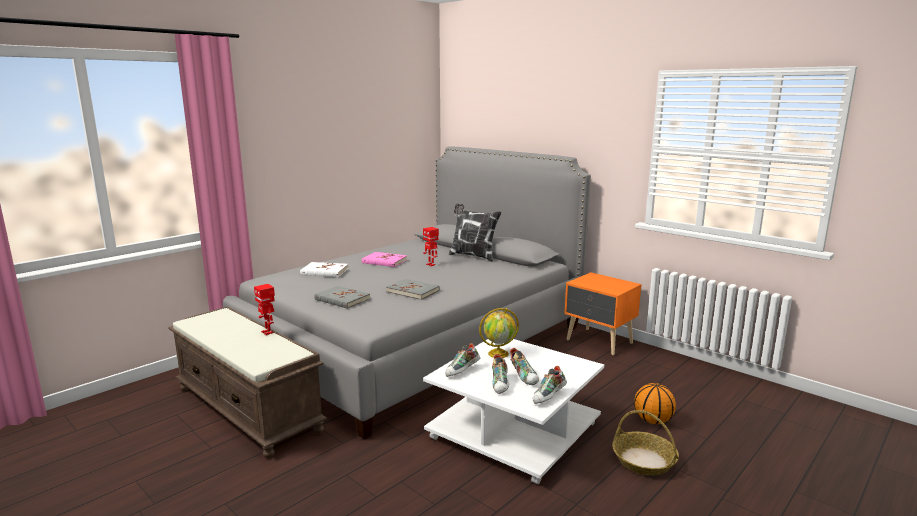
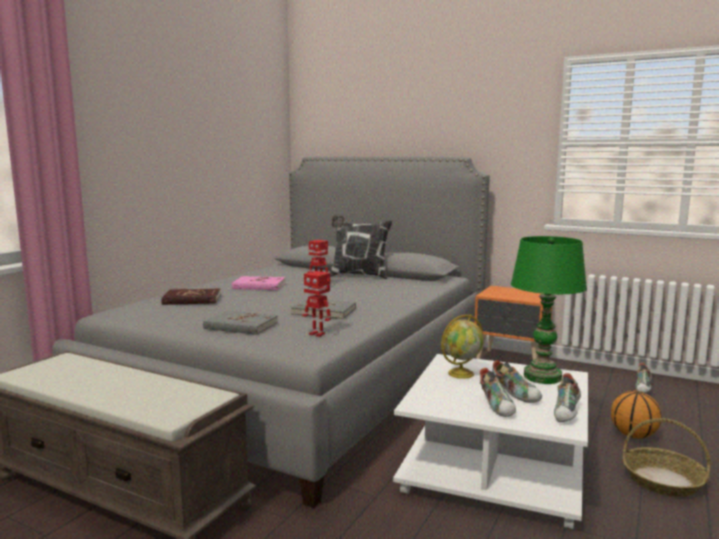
camera: 15 degrees left, 5 degrees down
toy robot [254,284,275,335] -> toy robot moved to [302,271,331,337]
white book [300,262,348,277] -> red book [161,288,221,305]
shoe [445,343,480,377] -> shoe moved to [635,363,652,393]
none -> green table lamp [511,236,587,384]

